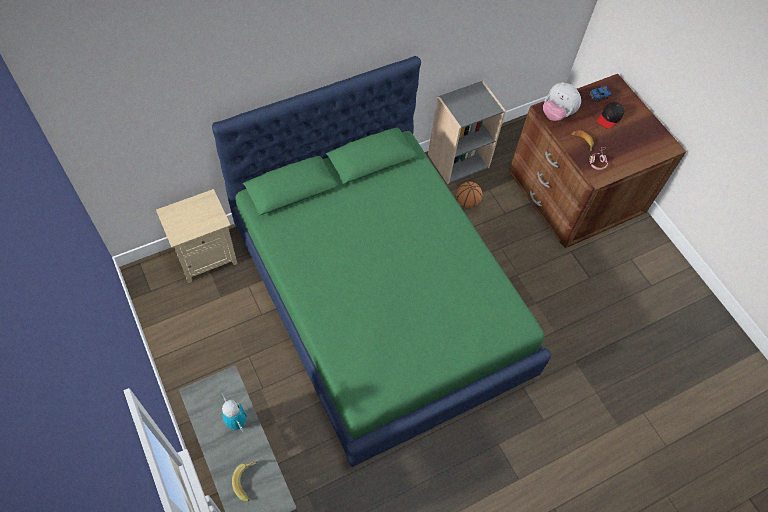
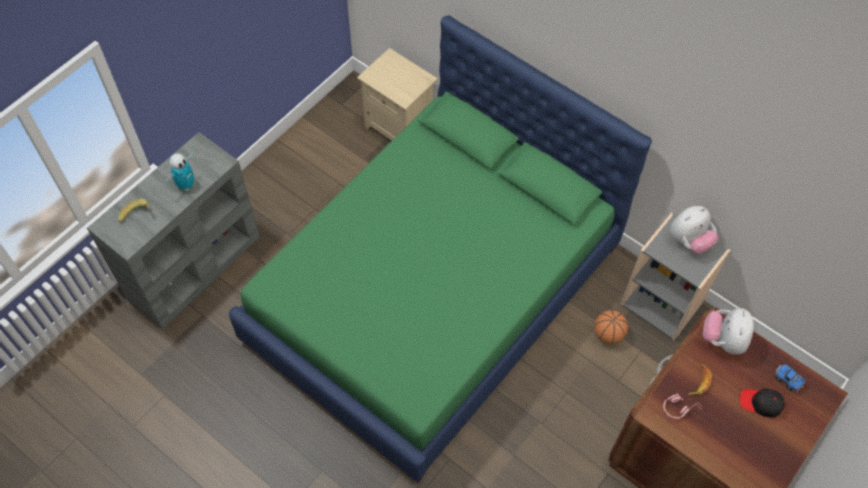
camera: 70 degrees right, 0 degrees up
none -> plush toy [670,206,718,254]

